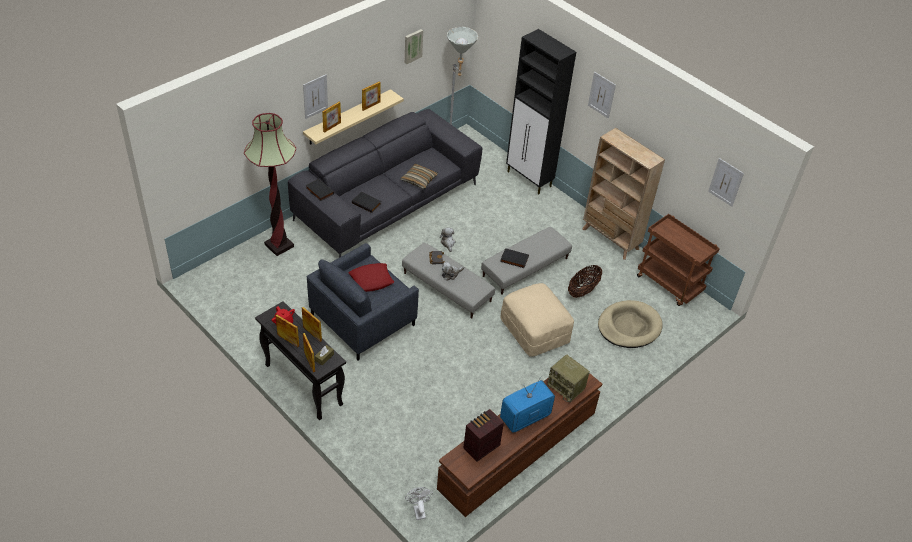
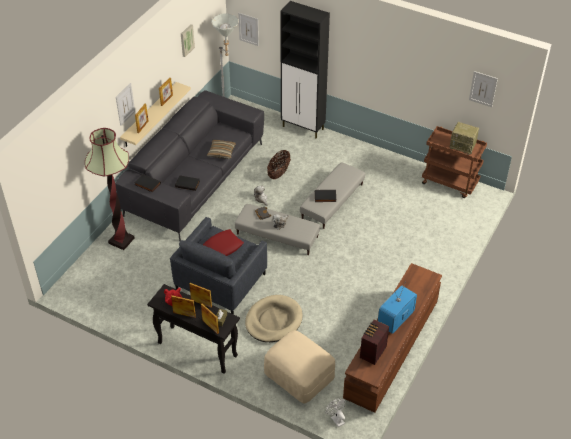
camera: 15 degrees left, 0 degrees up
beige ottoman [500,283,574,357] -> beige ottoman moved to [264,330,335,404]
radio [547,354,590,402] -> radio moved to [450,122,479,155]
basket [568,265,602,298] -> basket moved to [267,150,290,179]
beige bookcase [582,128,665,260] -> none
picture [588,72,616,119] -> picture moved to [238,13,259,46]
beige dog bed [598,300,663,348] -> beige dog bed moved to [245,295,303,342]

